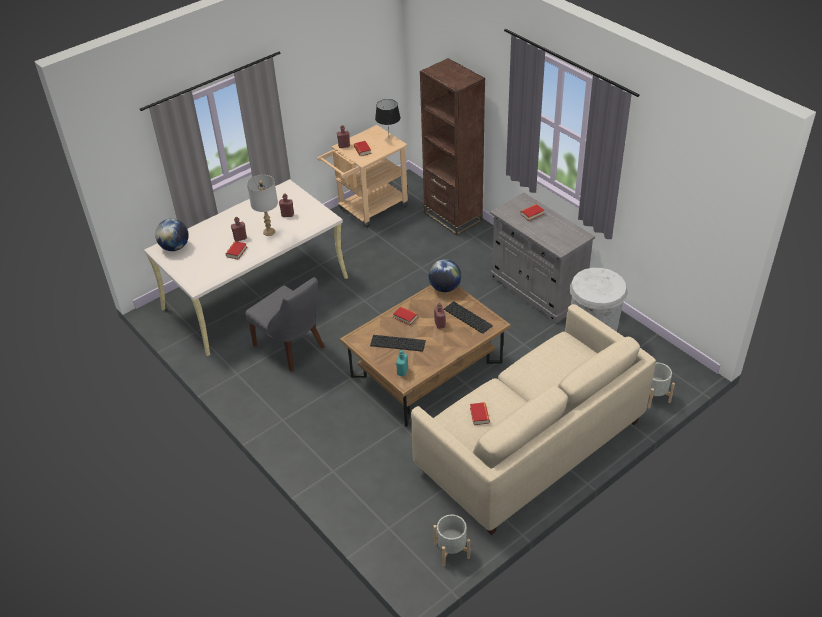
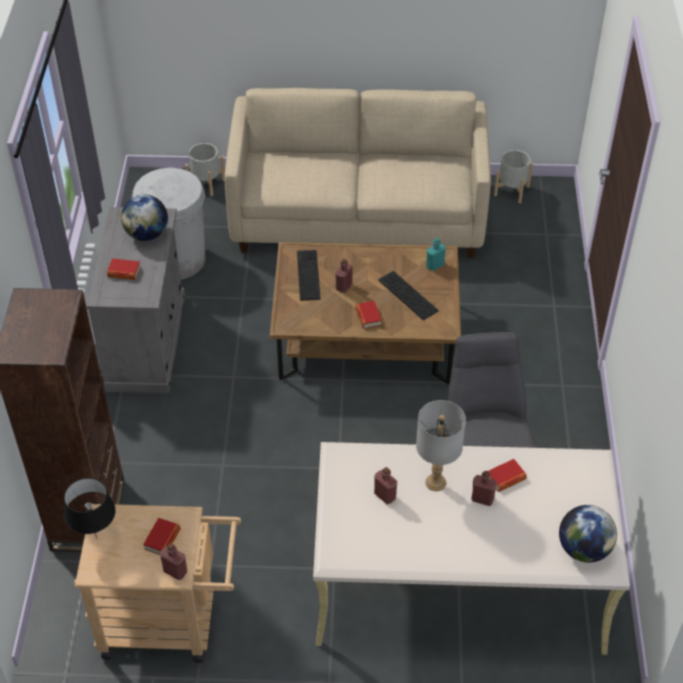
camera: 140 degrees left, 5 degrees up
globe [428,259,461,292] -> globe moved to [121,194,168,241]
book [470,402,490,425] -> none

